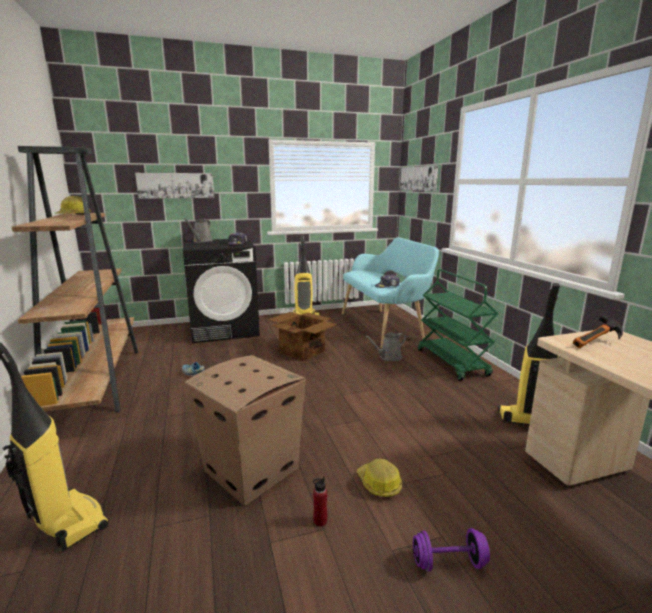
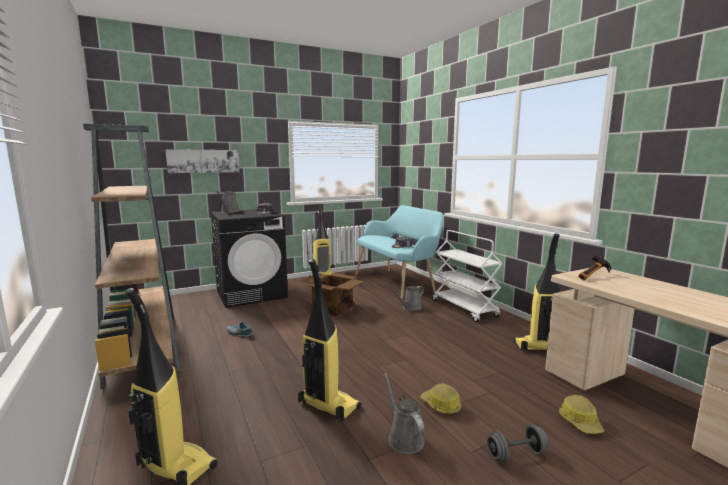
camera: 10 degrees left, 5 degrees down
hard hat [56,196,91,215] -> hard hat moved to [559,395,604,434]
cardboard box [185,355,306,505] -> vacuum cleaner [298,259,361,421]
red bottle [313,477,327,526] -> grey watering can [384,373,425,454]
picture [400,166,438,191] -> none
purple dumbbell [412,528,490,571] -> grey dumbbell [487,424,549,462]
green cart [418,269,499,381] -> white cart [432,230,503,322]

